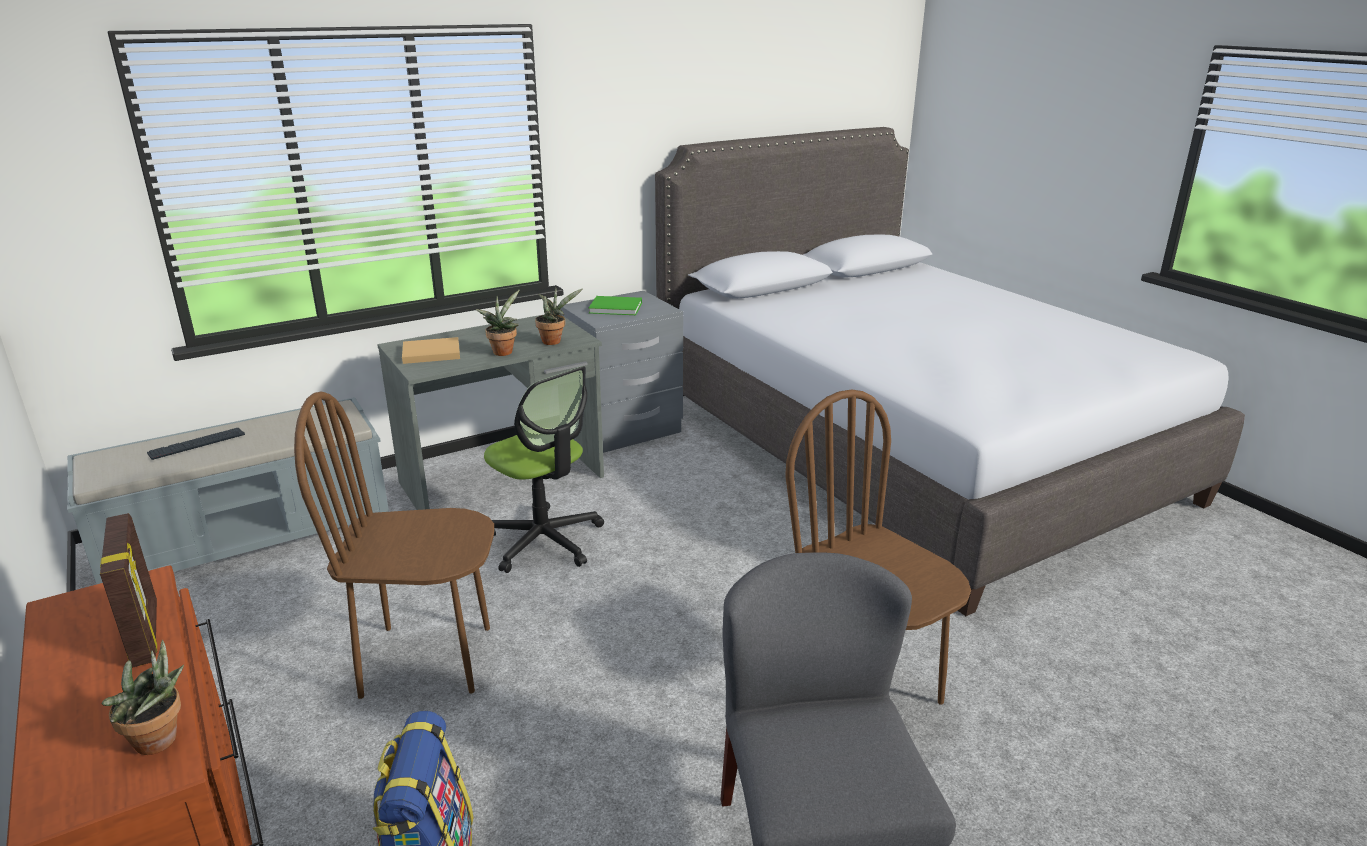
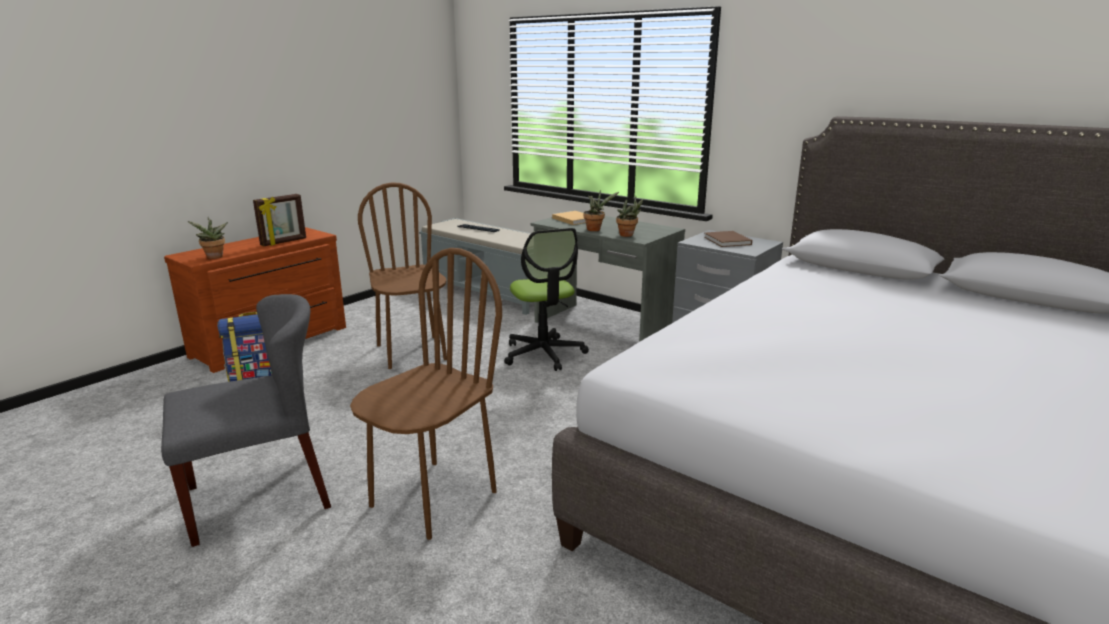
camera: 70 degrees right, 5 degrees down
office chair [484,366,604,573] -> office chair turned 45 degrees counterclockwise [504,228,589,371]
green book [589,296,642,315] -> brown book [704,231,752,247]

